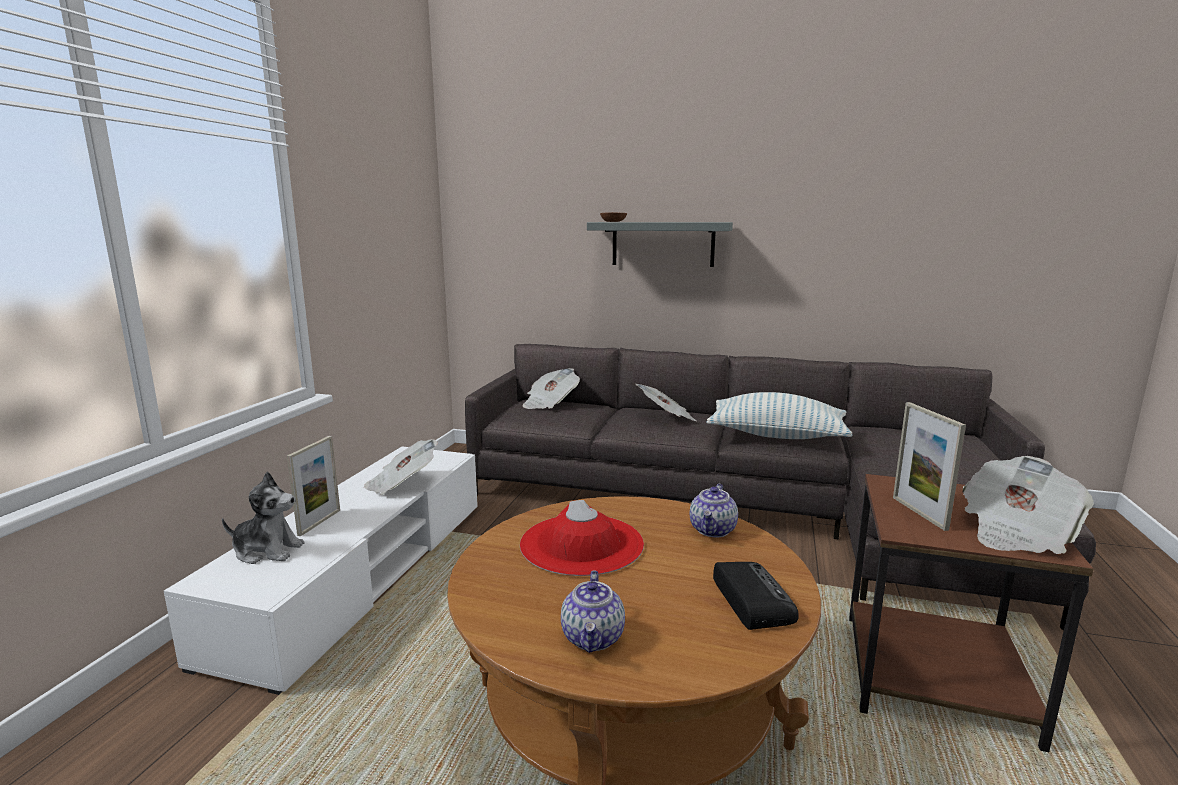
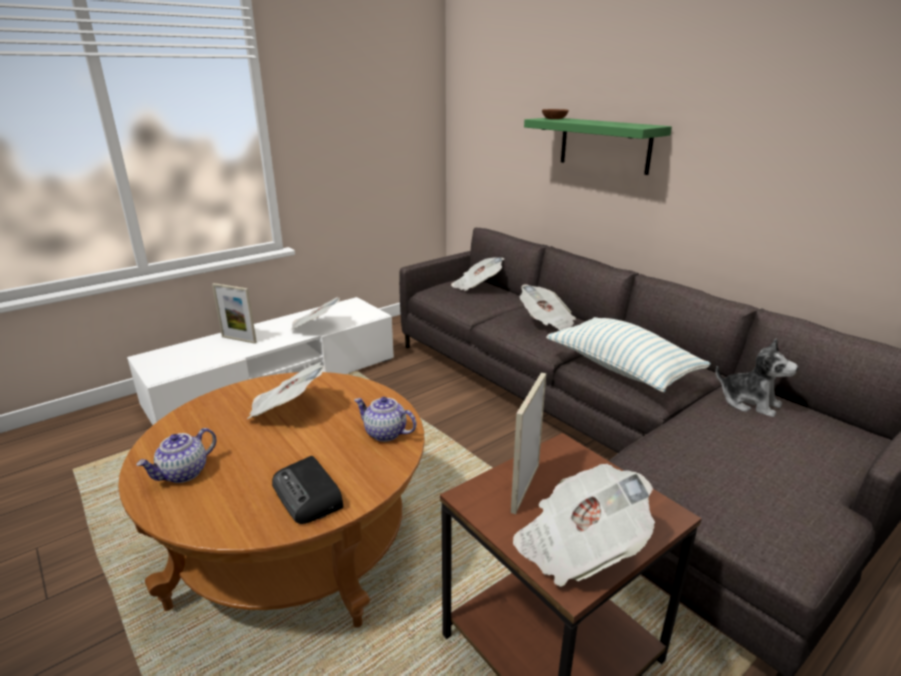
camera: 35 degrees right, 10 degrees up
plush toy [222,472,304,564] -> plush toy moved to [716,338,798,417]
picture frame [287,436,340,536] -> picture frame turned 60 degrees clockwise [212,283,257,344]
red hat [520,500,644,576] -> newspaper [247,362,324,419]
grey shelf [587,222,733,267] -> green shelf [524,118,672,175]
teapot [690,484,738,538] -> teapot turned 60 degrees clockwise [354,397,416,442]
radio [713,562,799,630] -> radio turned 120 degrees clockwise [272,456,343,524]

